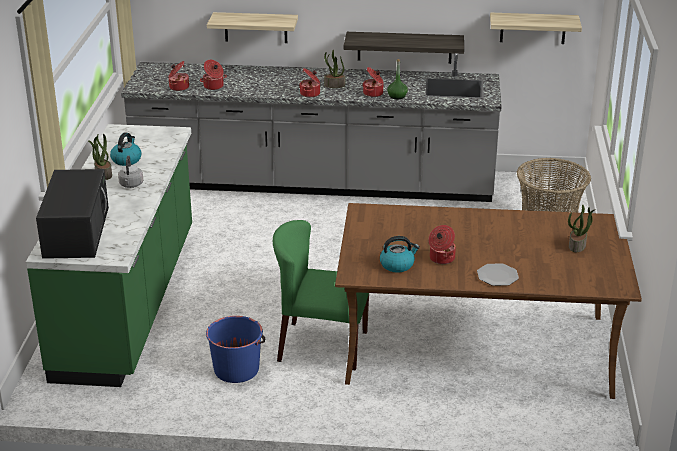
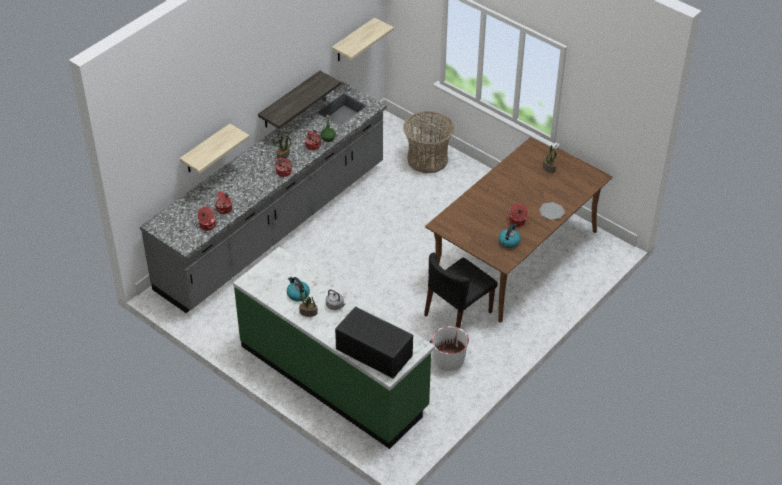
camera: 55 degrees left, 15 degrees up
blue bucket [206,316,265,383] -> white bucket [430,326,469,371]
green chair [273,220,369,371] -> black chair [424,253,497,328]

